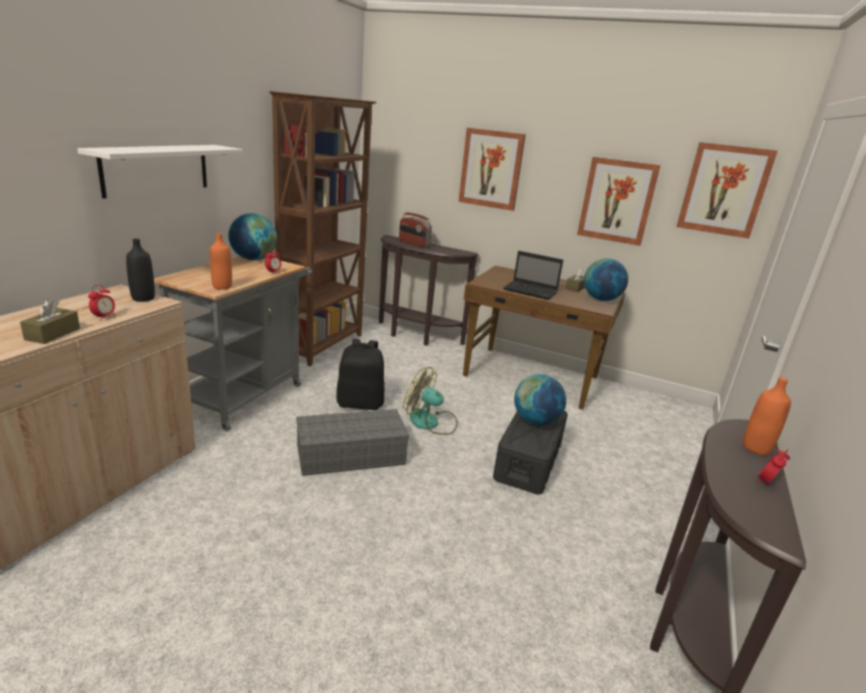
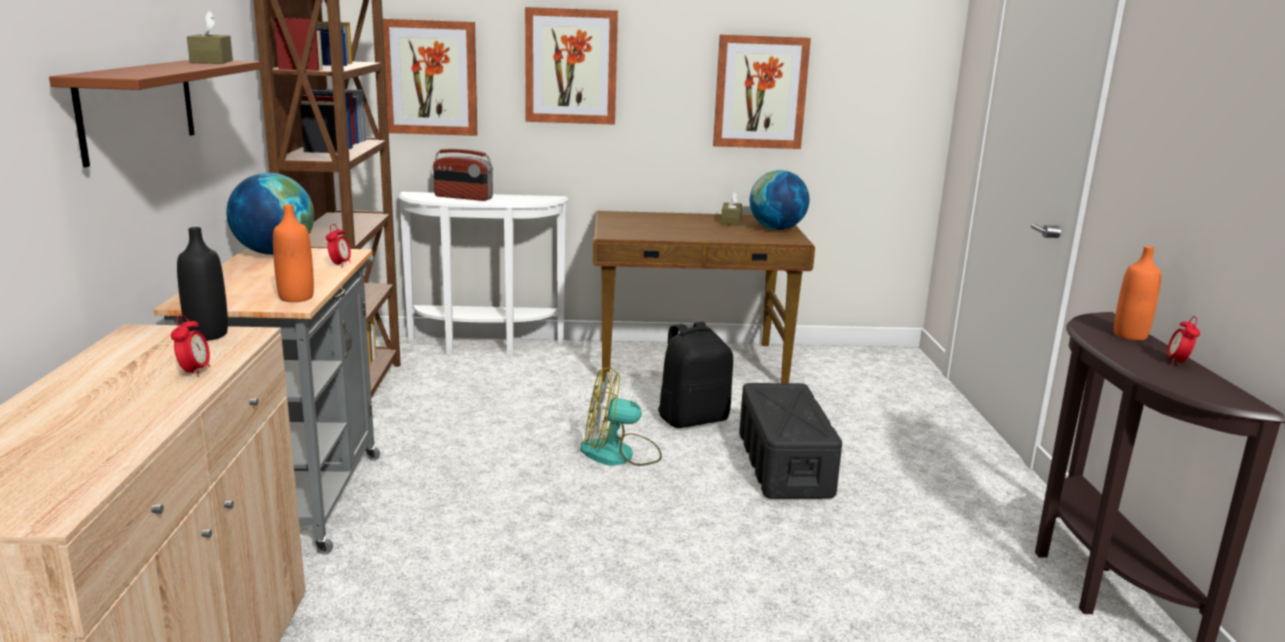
camera: 25 degrees left, 5 degrees down
brown tissue box [20,299,80,344] -> brown tissue box moved to [187,11,233,64]
white shelf [77,145,243,199] -> brown shelf [49,60,261,167]
grey storage box [296,409,410,476] -> none
black backpack [336,339,385,410] -> black backpack moved to [658,322,733,428]
brown console table [379,235,479,346] -> white console table [398,192,569,356]
laptop [503,251,563,300] -> none
globe [514,374,566,426] -> none
picture [677,142,778,239] -> picture moved to [383,19,477,136]

